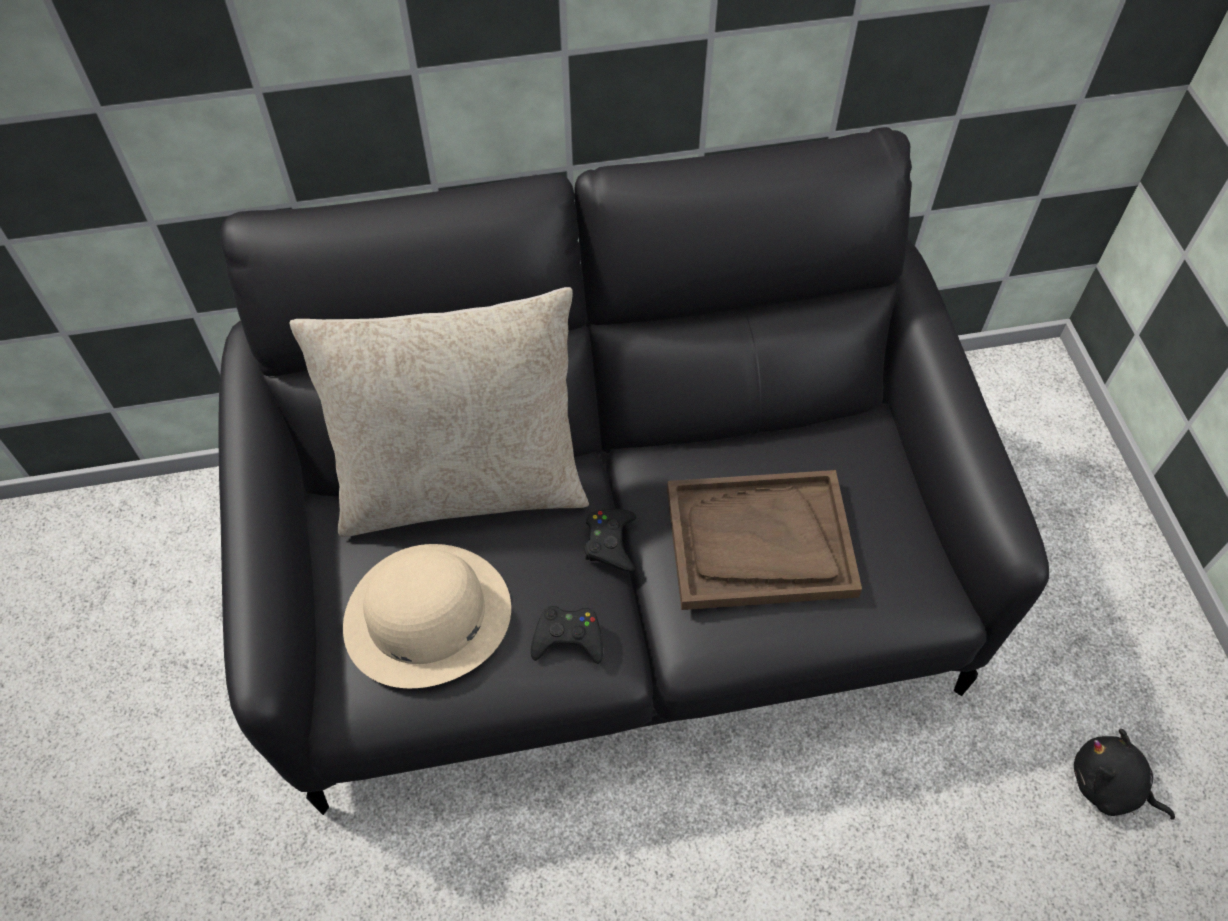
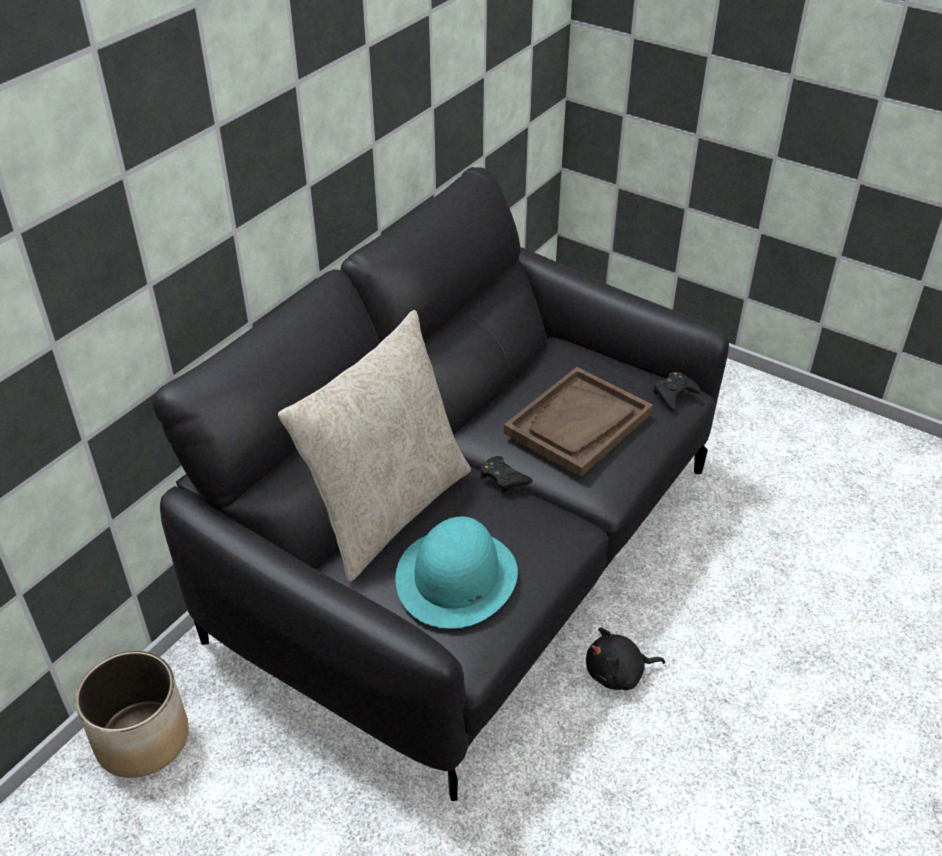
camera: 45 degrees left, 15 degrees down
beige hat [343,544,511,688] -> turquoise hat [395,517,518,628]
black game controller [531,606,603,664] -> black game controller moved to [653,372,701,411]
black plush toy [1074,729,1175,820] -> black plush toy moved to [586,628,665,690]
none -> planter [75,651,189,778]

